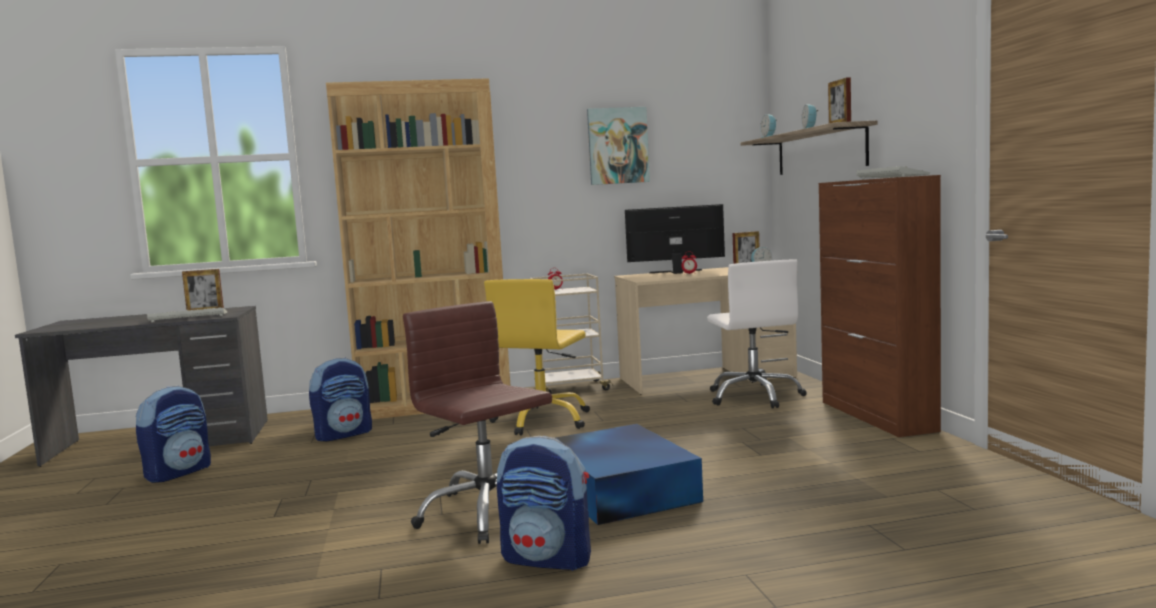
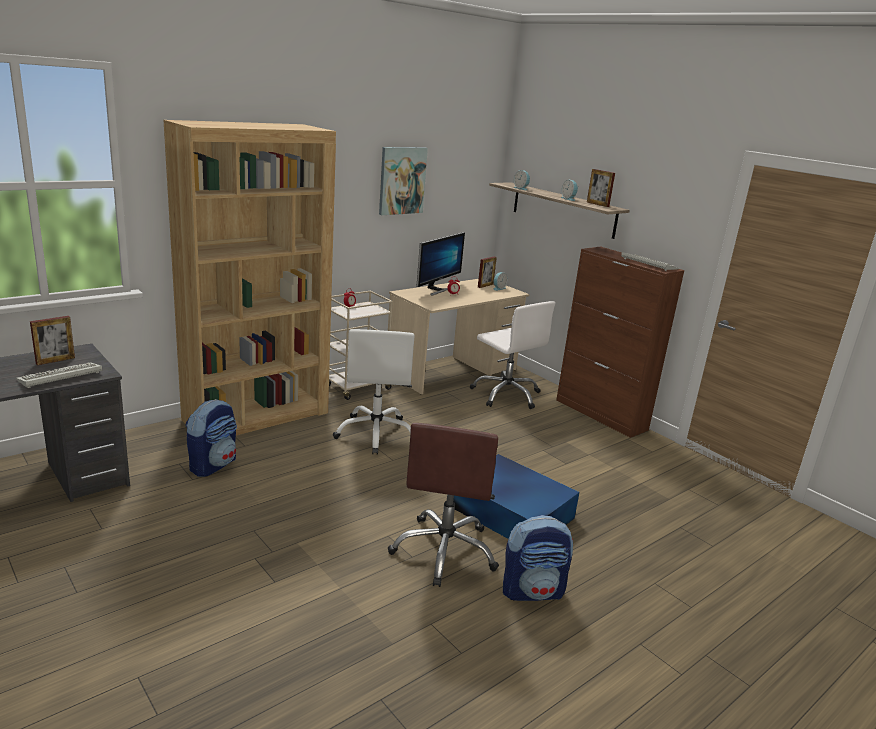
camera: 30 degrees left, 15 degrees up
backpack [136,385,211,483] -> none
brown office chair [403,301,552,544] -> brown office chair turned 105 degrees counterclockwise [388,423,499,587]
yellow office chair [484,279,590,435] -> white office chair [332,329,415,455]
monitor [625,204,725,274] -> monitor turned 150 degrees clockwise [416,232,465,296]

